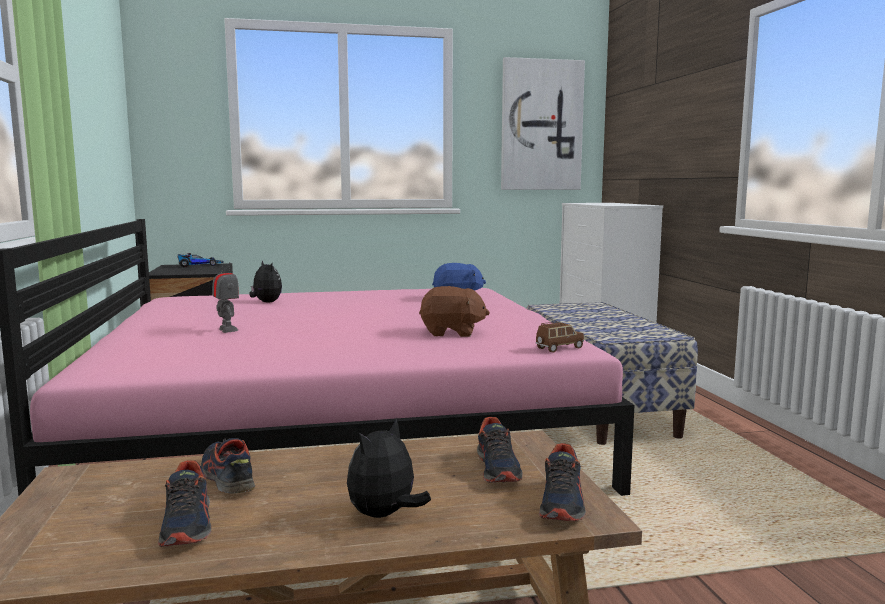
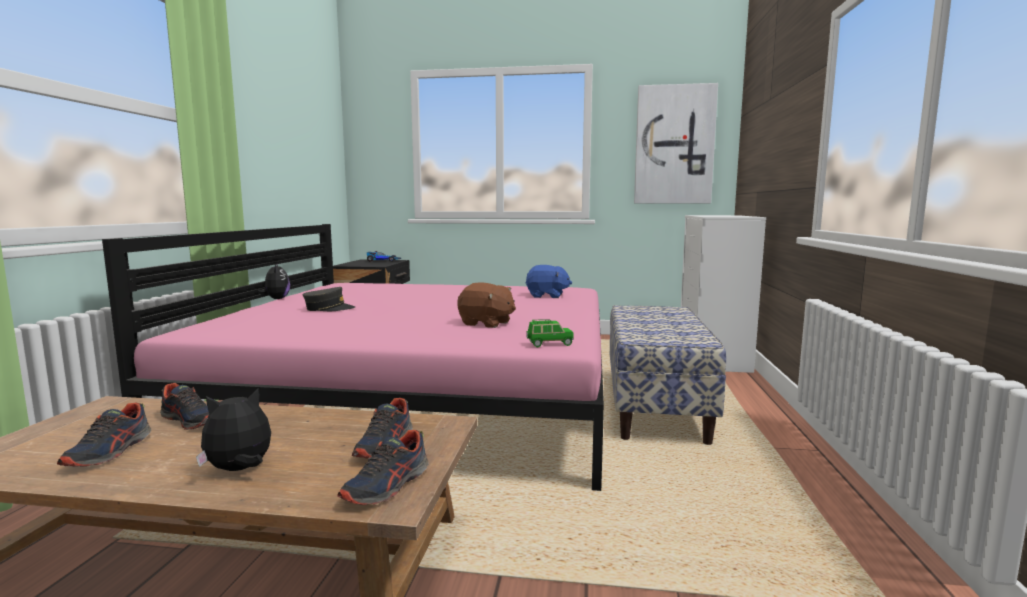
camera: 20 degrees right, 0 degrees up
shoe [201,438,255,494] -> shoe turned 135 degrees clockwise [160,383,209,430]
toy robot [212,261,239,333] -> grey cap [303,287,355,311]
plush toy [249,260,282,303] -> plush toy moved to [258,263,290,299]
brown toy car [536,322,584,353] -> green toy car [526,319,574,347]

